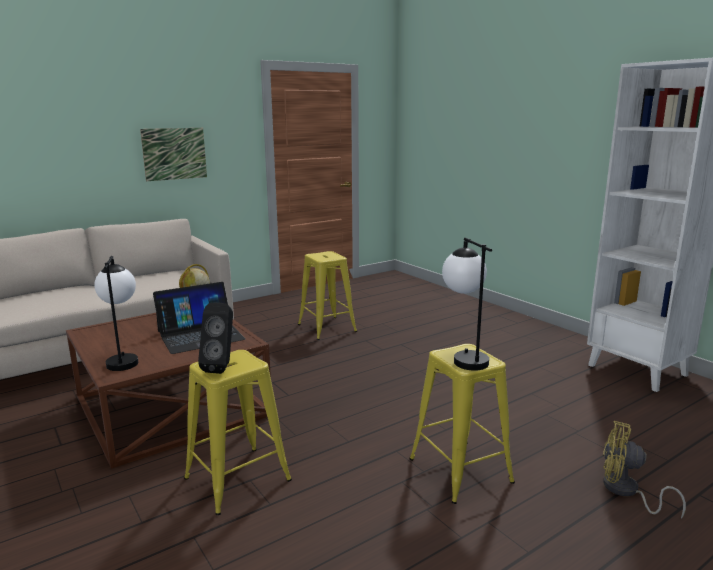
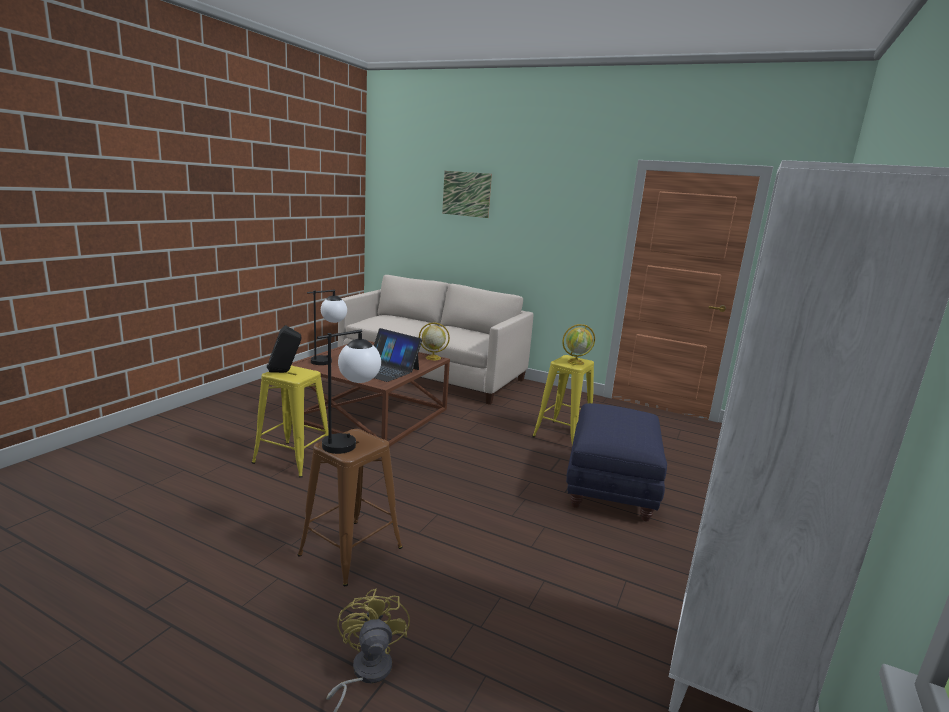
camera: 60 degrees right, 0 degrees up
picture [140,128,207,181] -> picture moved to [442,171,492,218]
yellow stool [409,344,515,504] -> brown stool [298,429,403,586]
none -> globe [562,324,595,365]
none -> blue ottoman [566,403,667,522]

